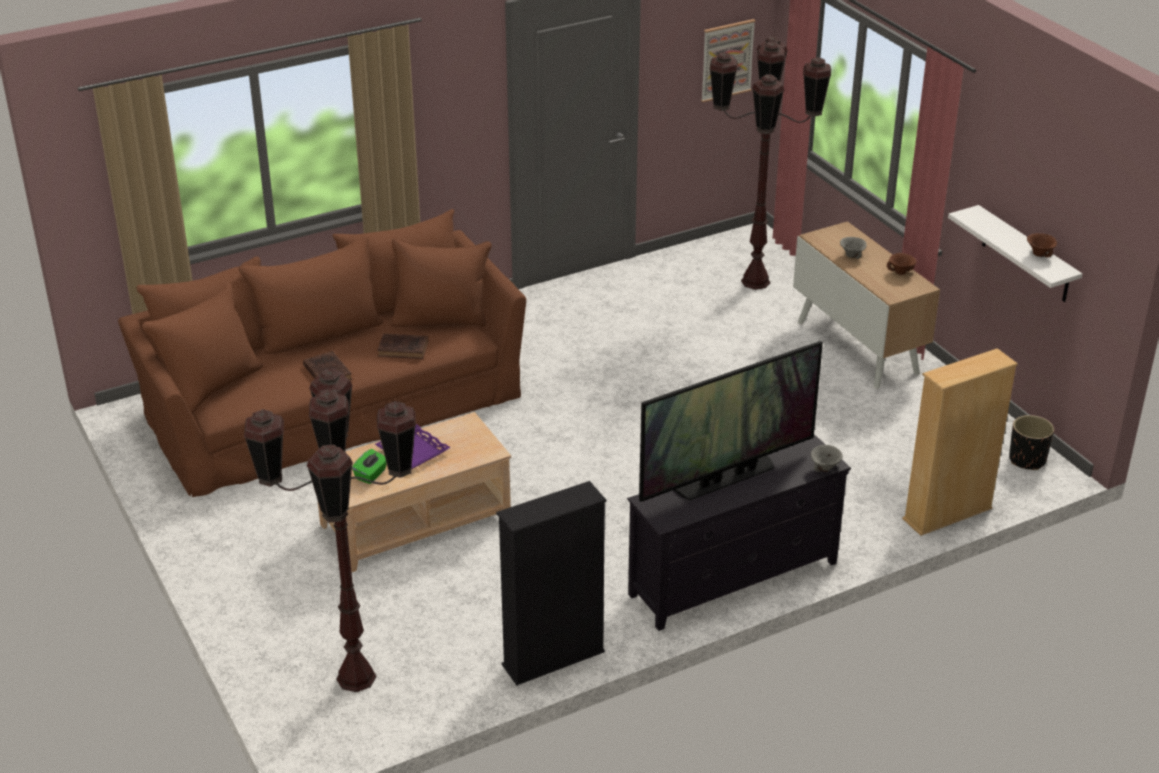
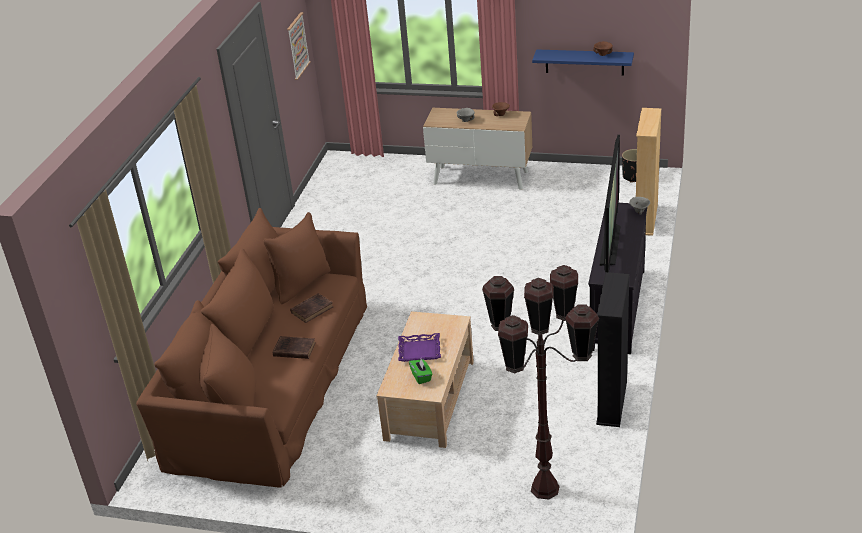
camera: 45 degrees left, 0 degrees up
brown floor lamp [710,36,831,290] -> none
white shelf [948,205,1082,302] -> blue shelf [532,49,634,76]

